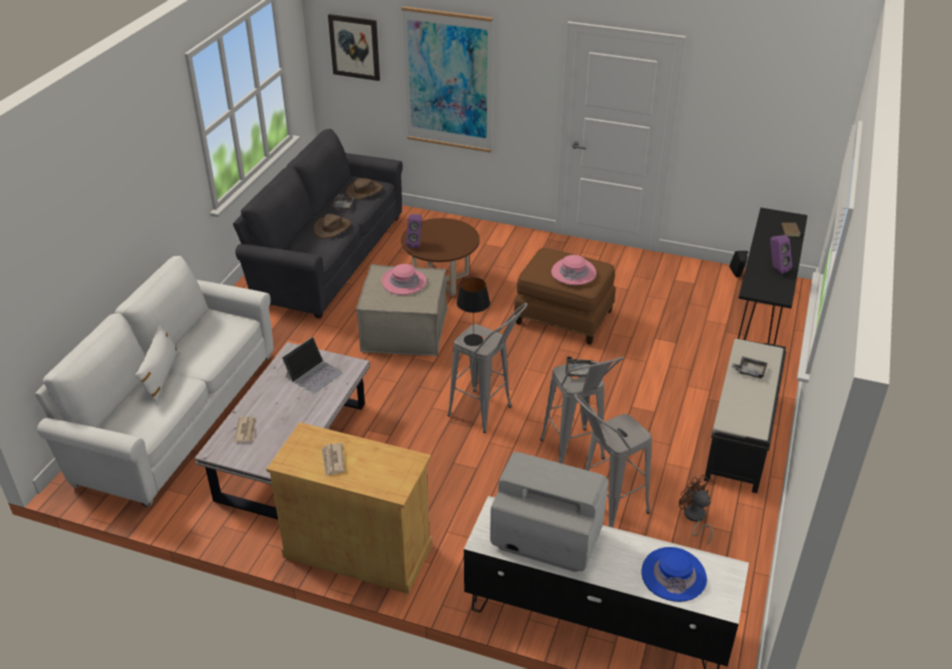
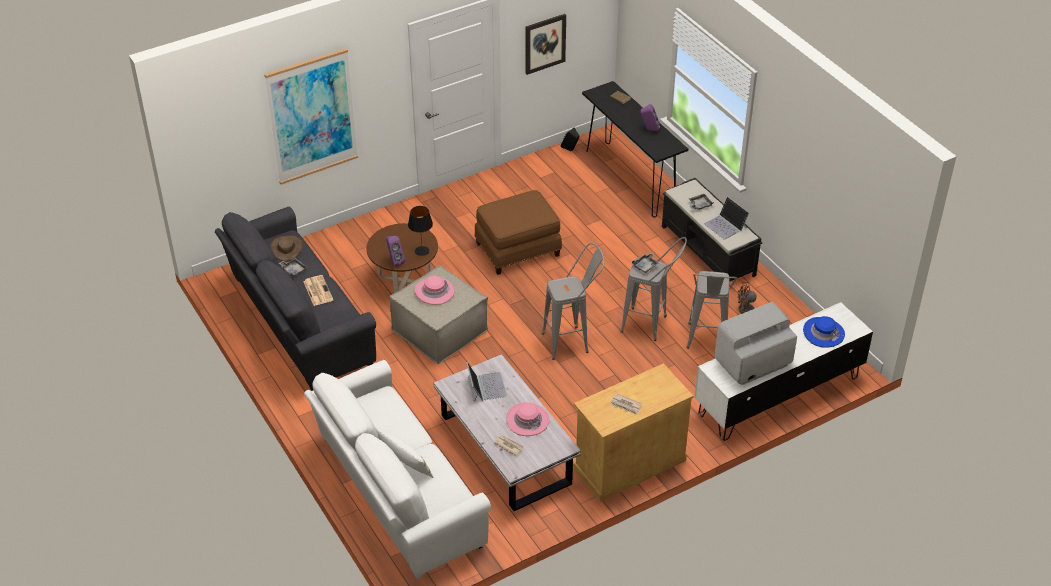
camera: 50 degrees left, 5 degrees up
brown hat [313,214,351,238] -> newspaper [303,275,333,306]
picture [328,14,380,81] -> picture moved to [525,14,566,75]
black table lamp [457,277,490,346] -> black table lamp moved to [408,206,433,256]
pink hat [551,255,596,285] -> pink hat moved to [506,402,549,436]
none -> laptop [704,197,749,240]

